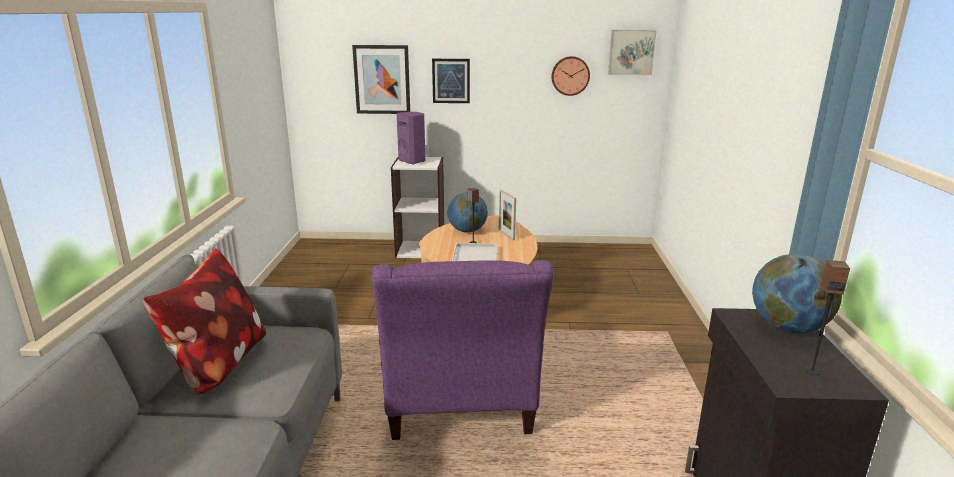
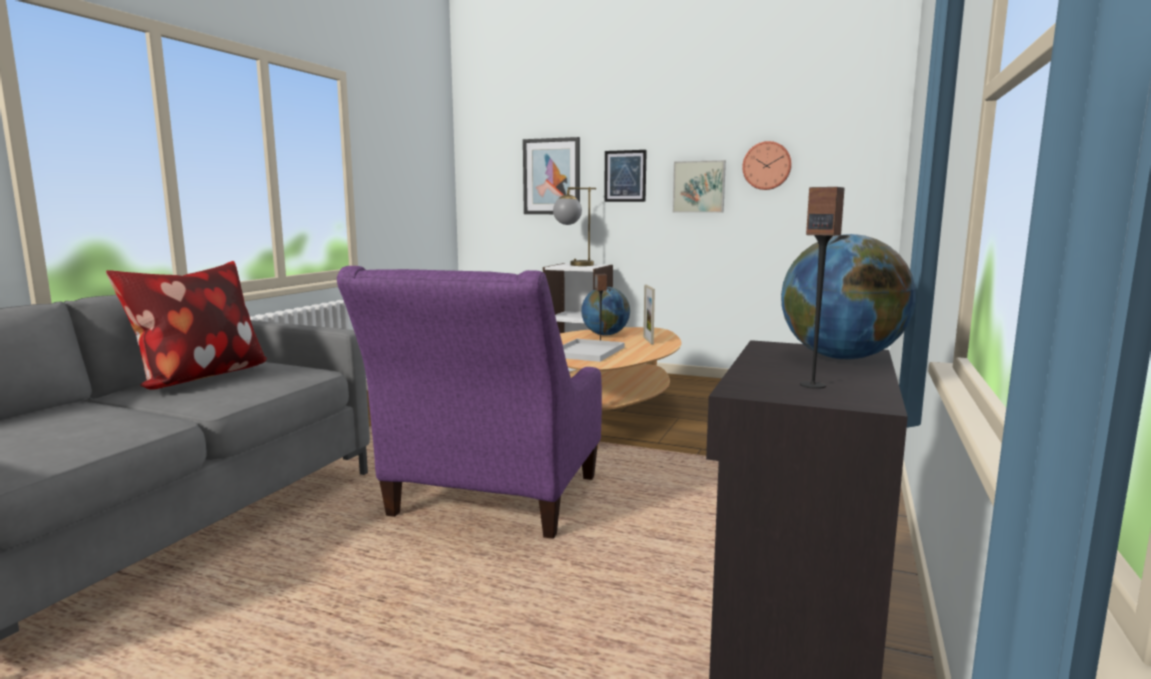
camera: 20 degrees right, 10 degrees down
purple speaker [397,112,425,165] -> table lamp [553,187,596,266]
picture [608,30,657,75] -> picture moved to [673,160,726,213]

